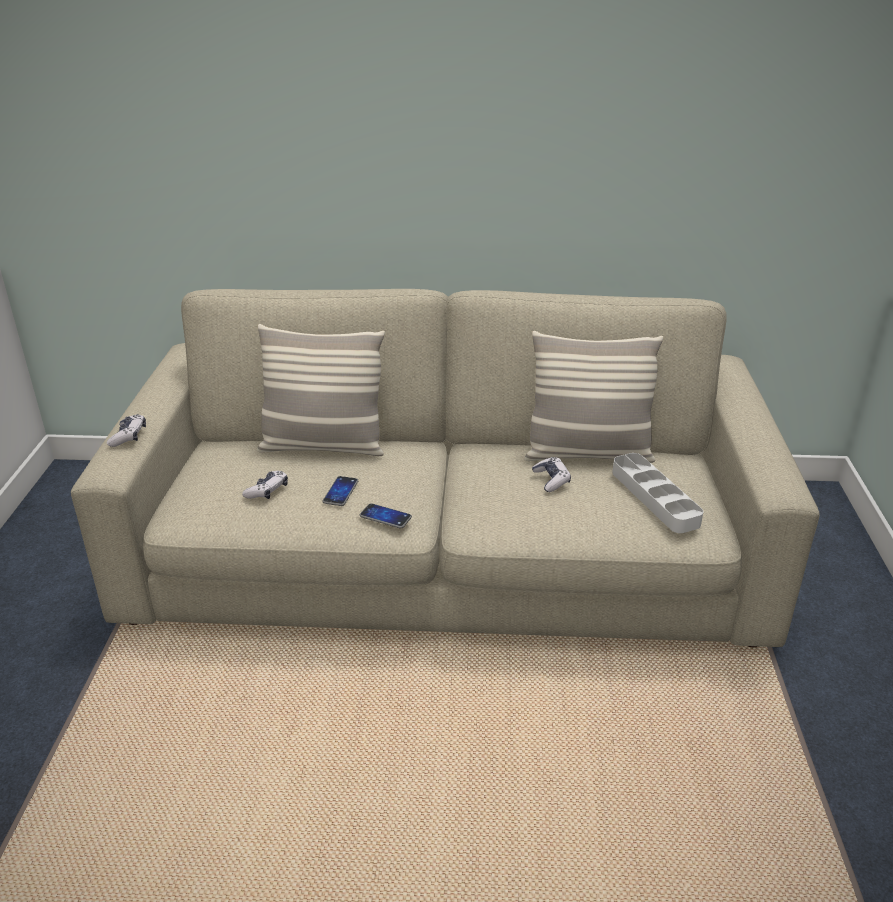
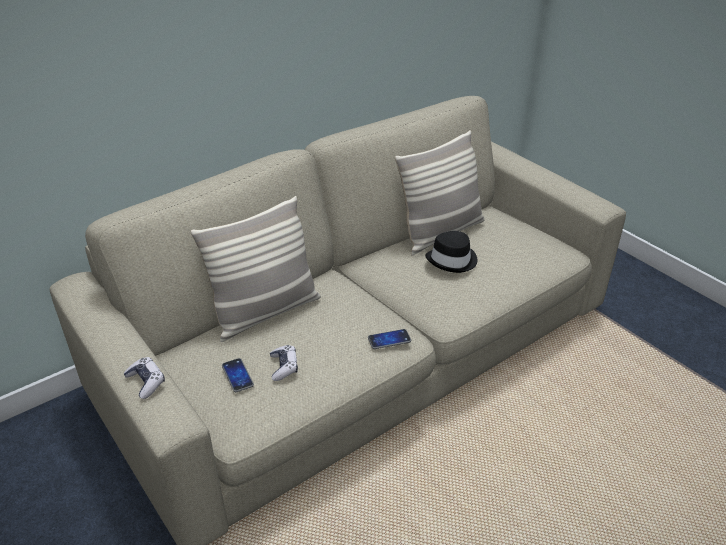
camera: 40 degrees left, 5 degrees up
phone [322,476,358,506] -> phone moved to [222,358,254,392]
game controller [532,457,571,492] -> black hat [425,231,477,273]
grey tray [612,453,703,533] -> none

